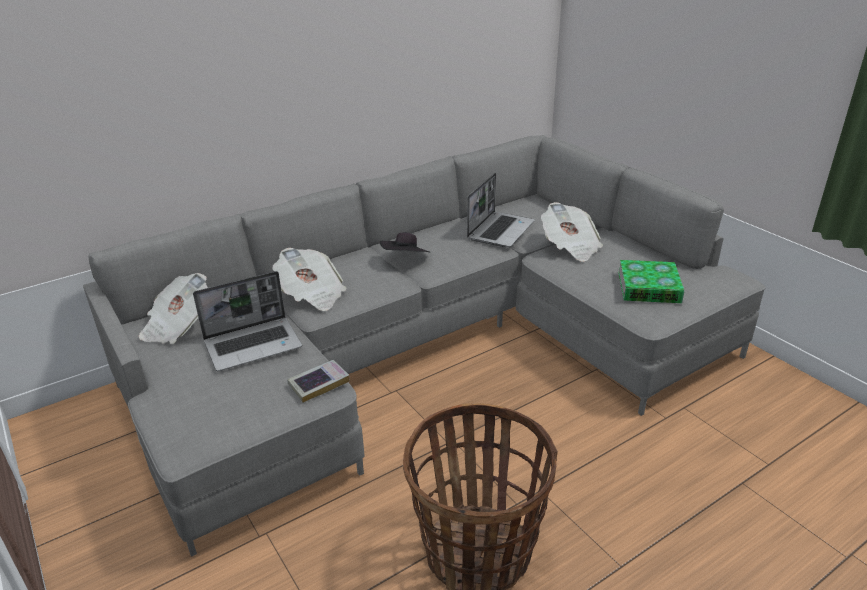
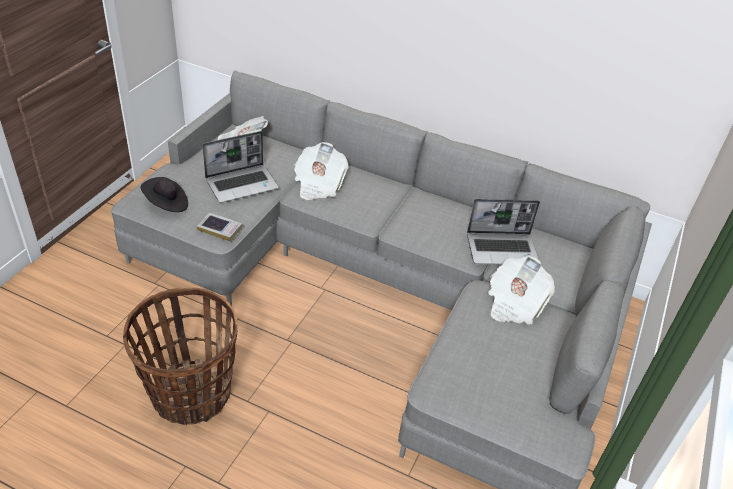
camera: 55 degrees right, 10 degrees up
laptop [193,271,302,371] -> laptop turned 60 degrees counterclockwise [202,131,279,203]
black hat [380,232,431,253] -> black hat moved to [141,177,188,212]
book [618,260,685,303] -> none

